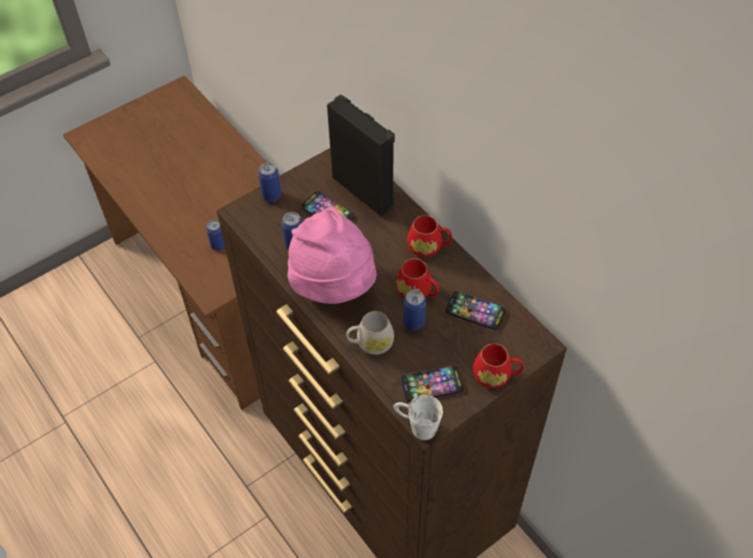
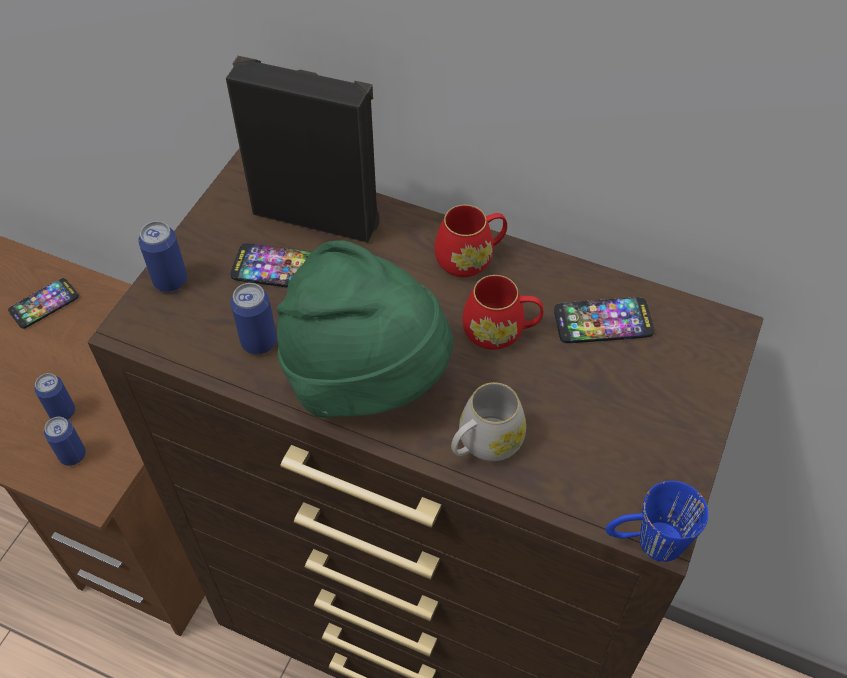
camera: 30 degrees left, 0 degrees up
pink hat [288,207,377,304] -> green hat [276,240,454,418]
white mug [394,395,443,440] -> blue mug [606,481,709,562]
phone [401,366,464,402] -> phone moved to [8,278,79,329]
can [403,290,426,330] -> can moved to [44,417,86,466]
red mug [473,343,523,388] -> none

